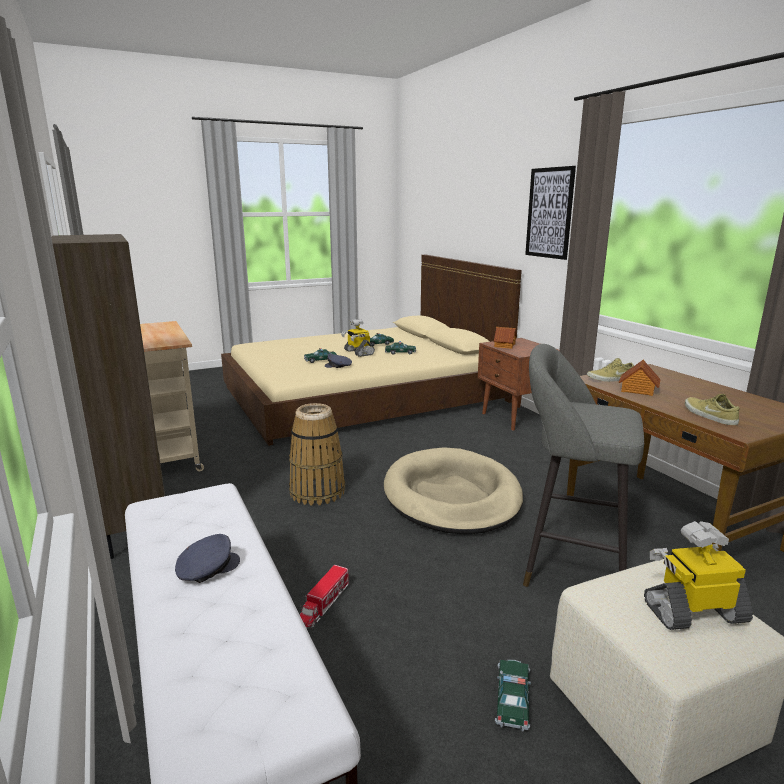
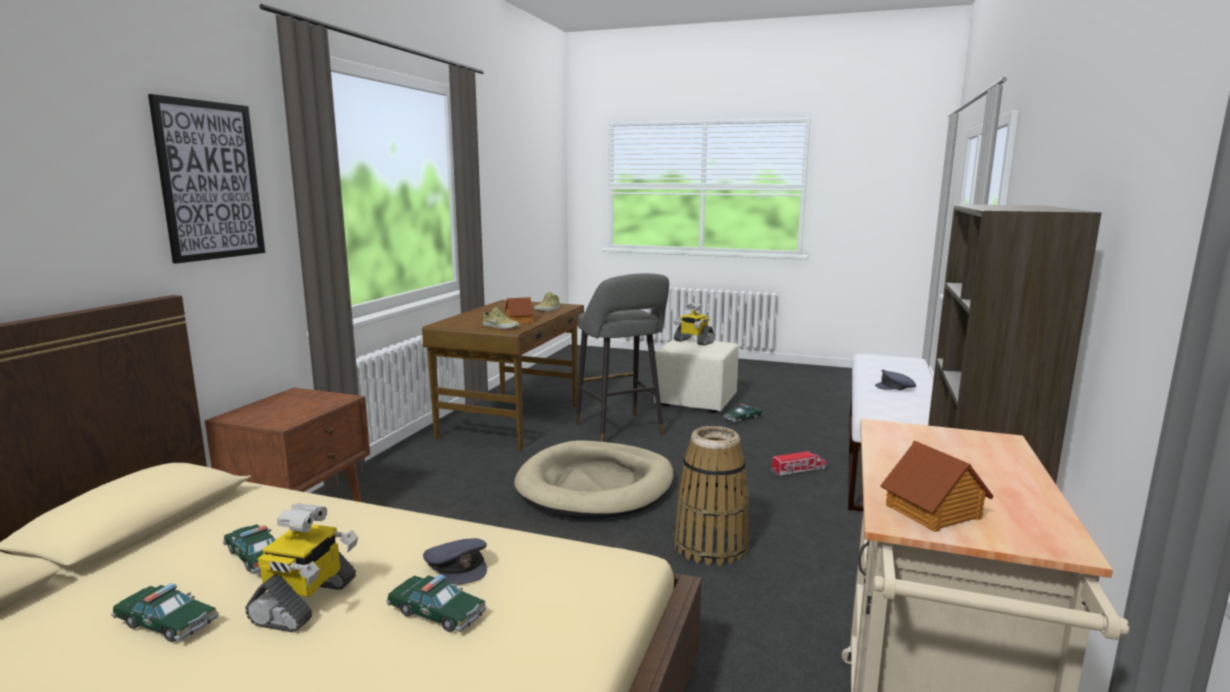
camera: 135 degrees left, 5 degrees down
toy house [494,327,516,349] -> toy house moved to [880,440,994,532]

